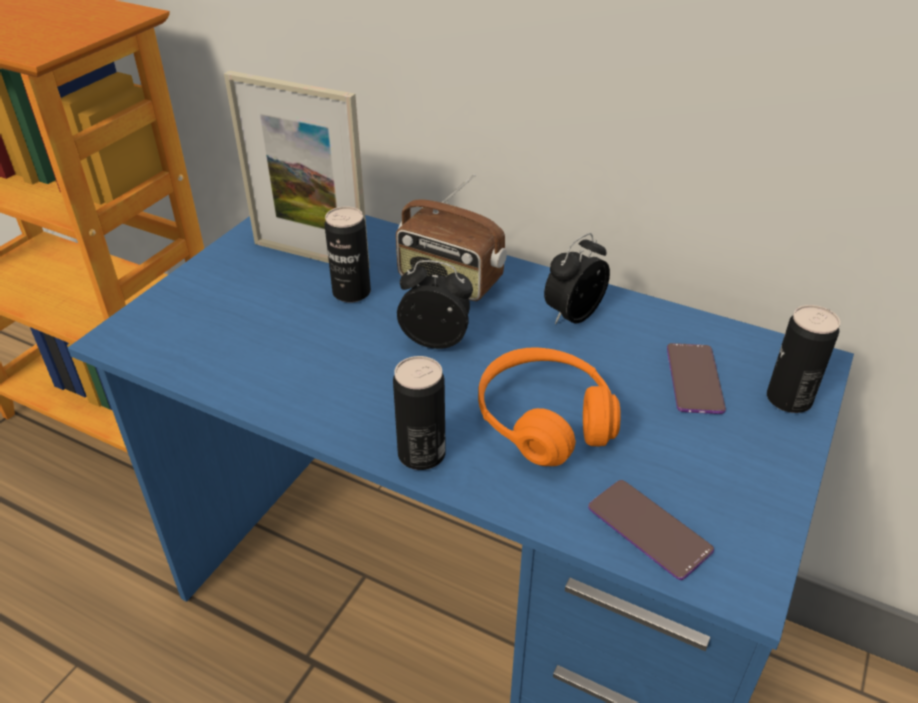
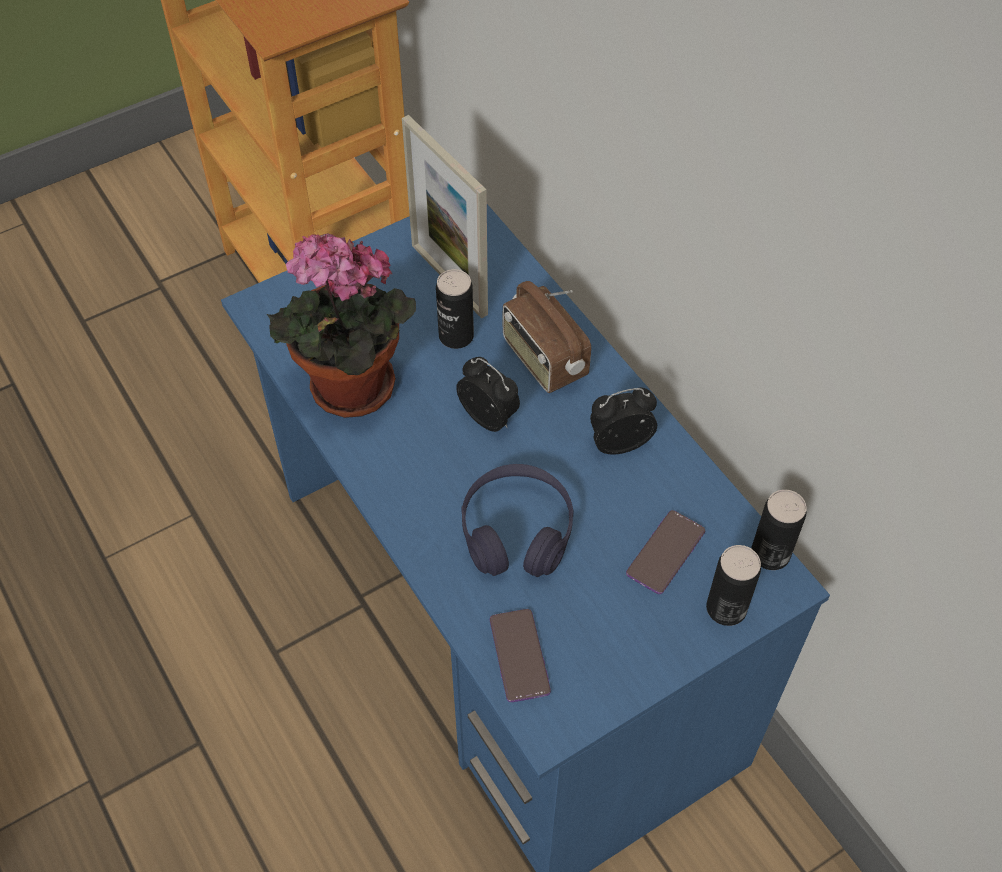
camera: 30 degrees right, 15 degrees up
can [393,356,446,470] -> can moved to [751,489,807,570]
orange headphones [478,347,621,466] -> purple headphones [462,464,574,577]
none -> potted plant [267,233,416,418]

